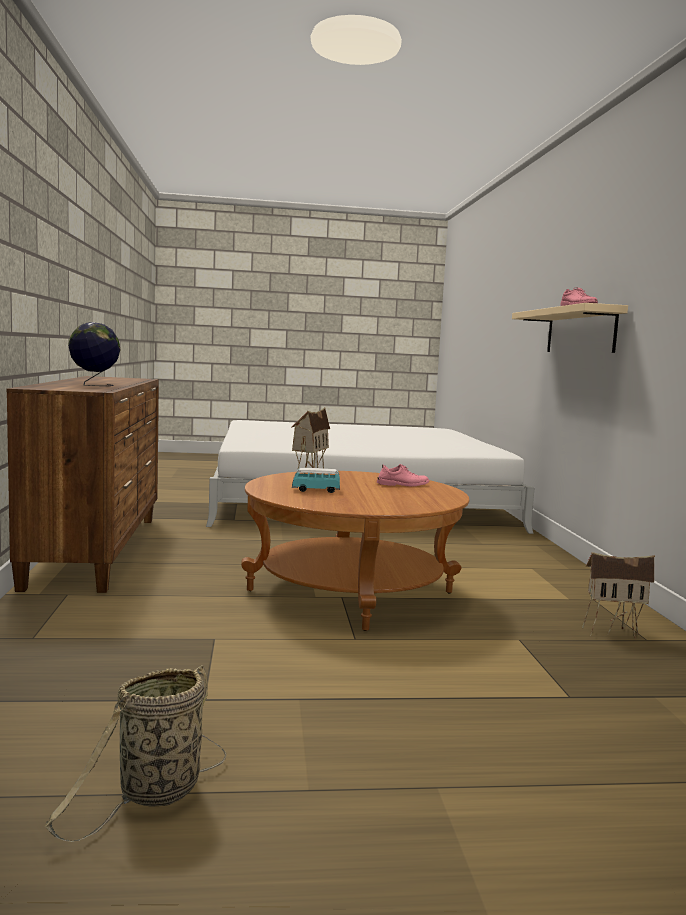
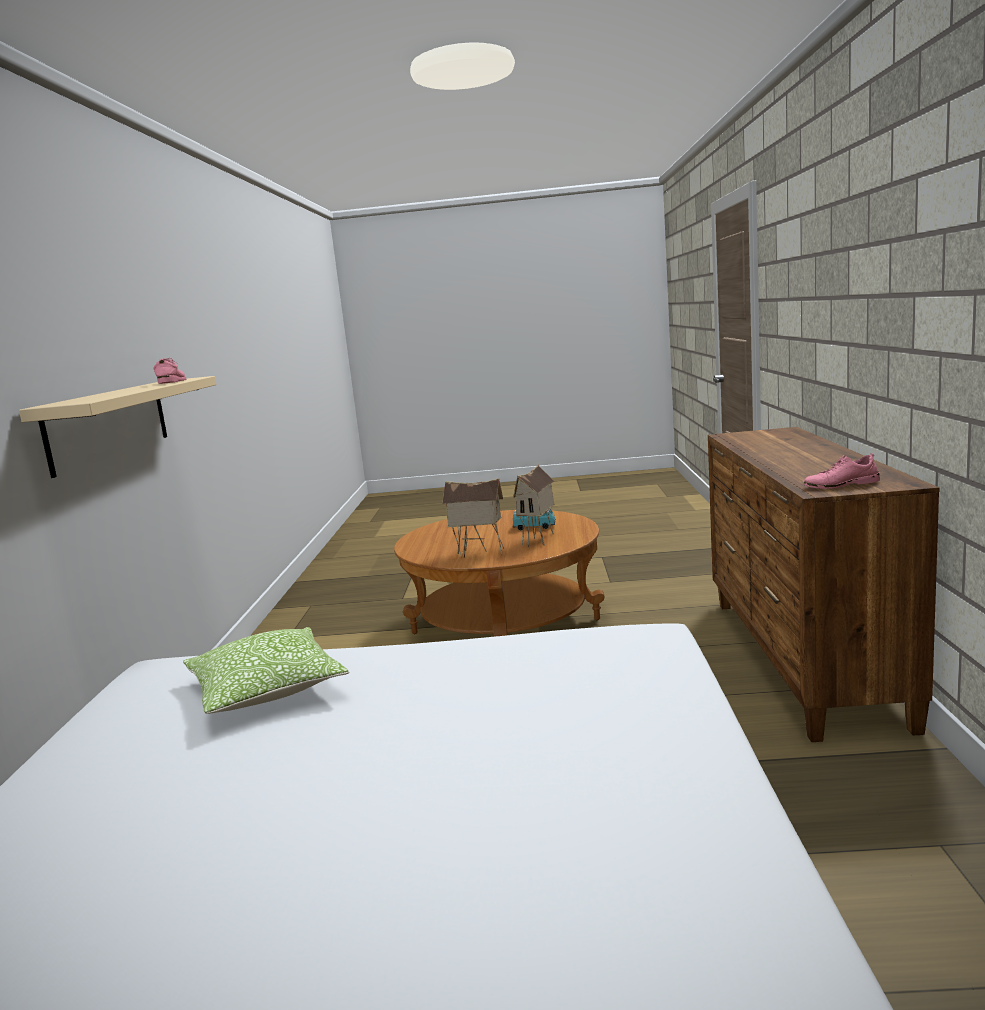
camera: 170 degrees left, 5 degrees up
basket [45,665,227,842] -> none
globe [68,322,121,386] -> none
pink shoe [377,464,429,486] -> pink shoe moved to [803,453,880,489]
toy house [582,552,655,639] -> toy house moved to [442,478,504,558]
none -> pillow [183,627,350,714]

